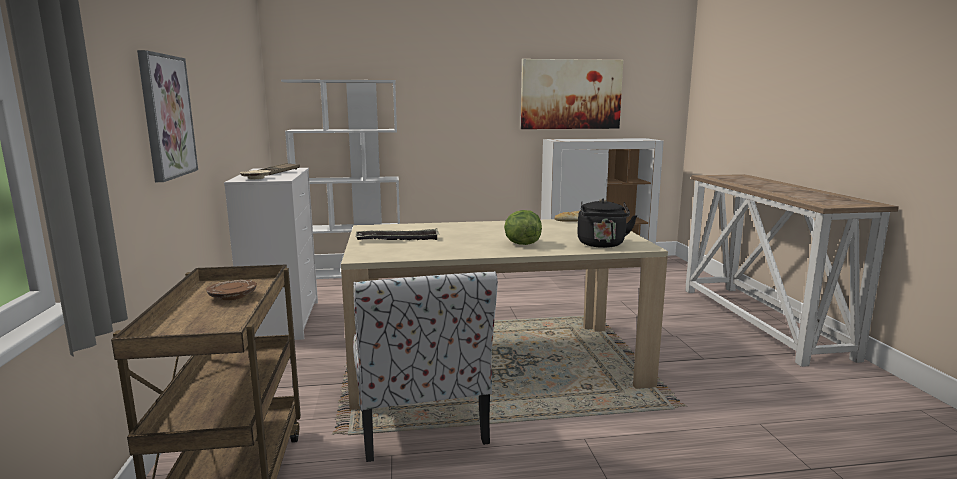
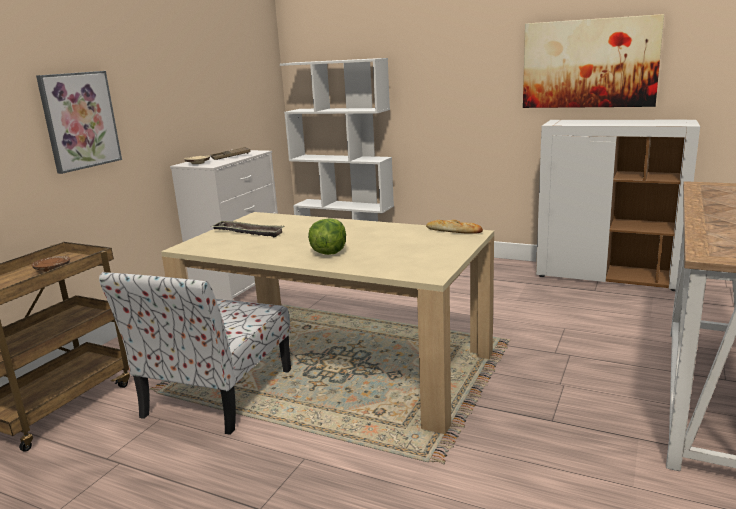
camera: 35 degrees right, 5 degrees up
black kettle [577,199,637,248] -> none

